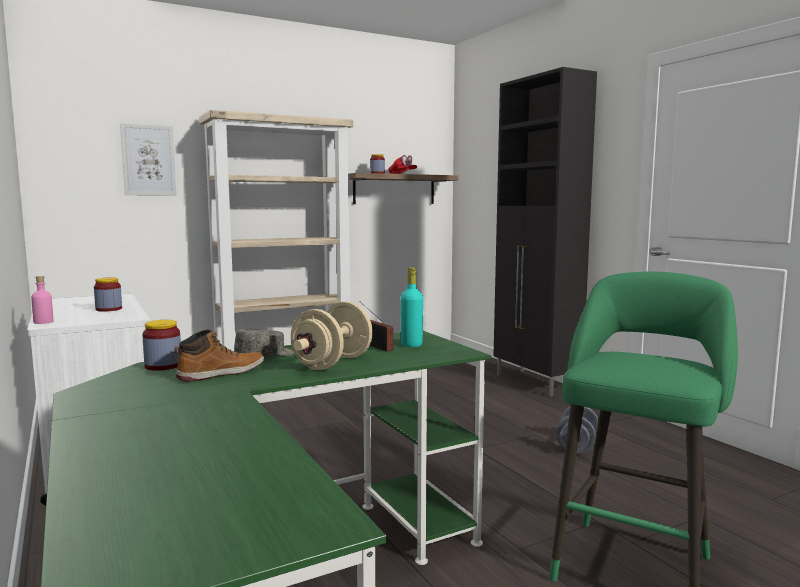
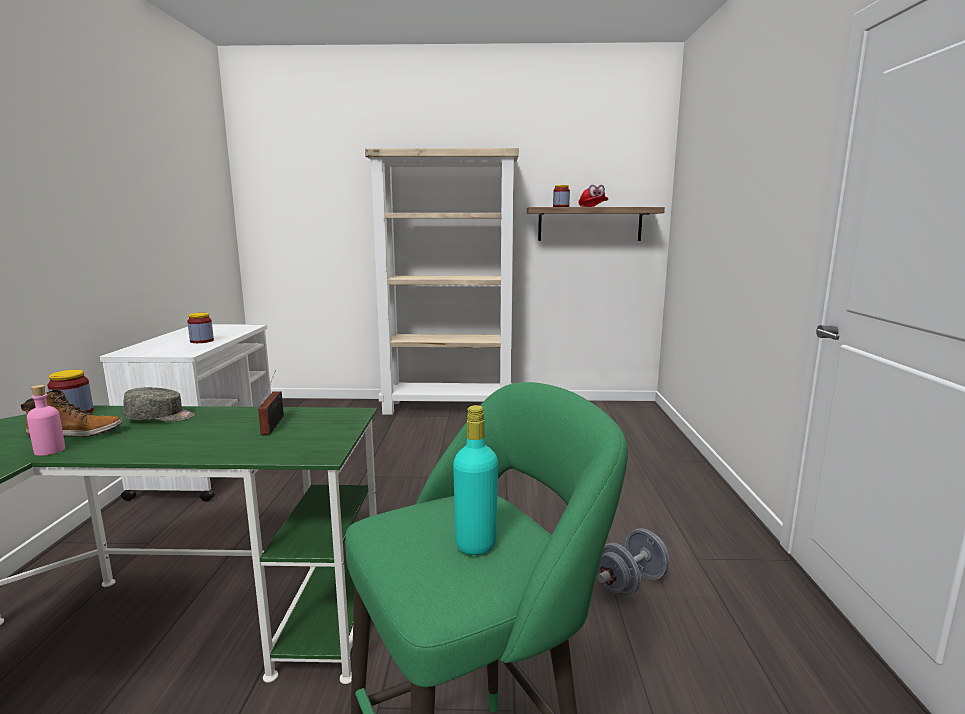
camera: 30 degrees right, 5 degrees up
pink bottle [31,276,53,324] -> pink bottle moved to [27,385,65,456]
picture [120,123,176,196] -> none
beige dumbbell [291,301,373,370] -> none
turquoise bottle [400,267,423,347] -> turquoise bottle moved to [453,405,498,555]
black cabinet [493,67,597,397] -> none

